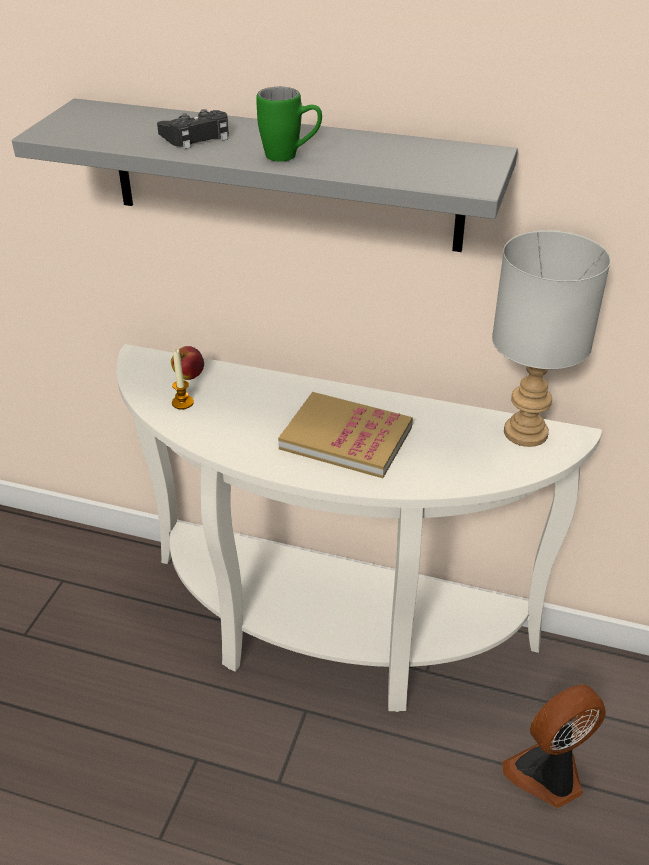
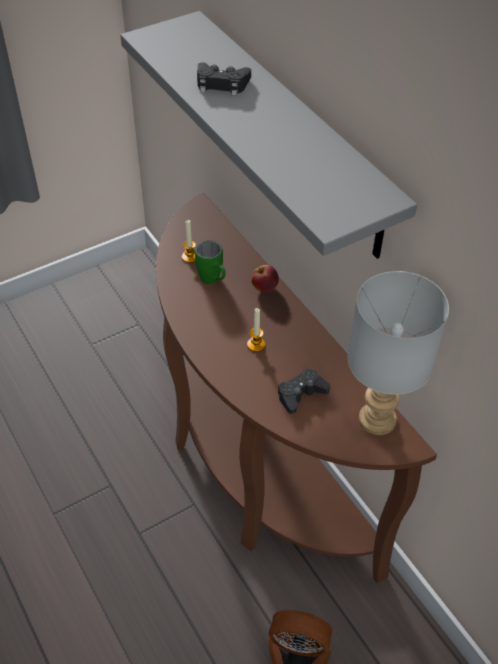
camera: 40 degrees right, 10 degrees up
white console table [116,344,602,712] -> brown console table [156,193,437,584]
apple [171,346,204,380] -> apple moved to [251,265,279,292]
green mug [256,87,322,162] -> green mug moved to [195,240,226,284]
book [278,392,413,478] -> candle [247,308,265,352]
none -> black game controller [278,368,330,414]

